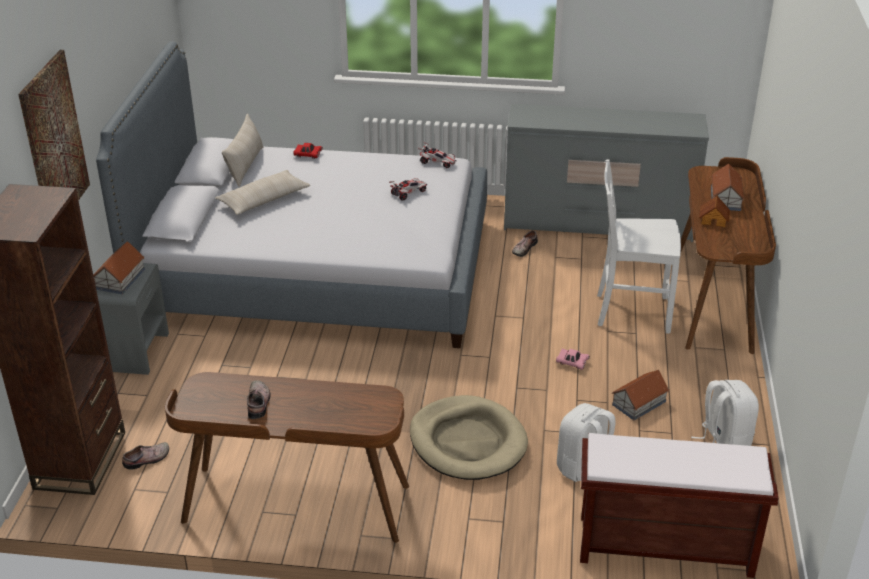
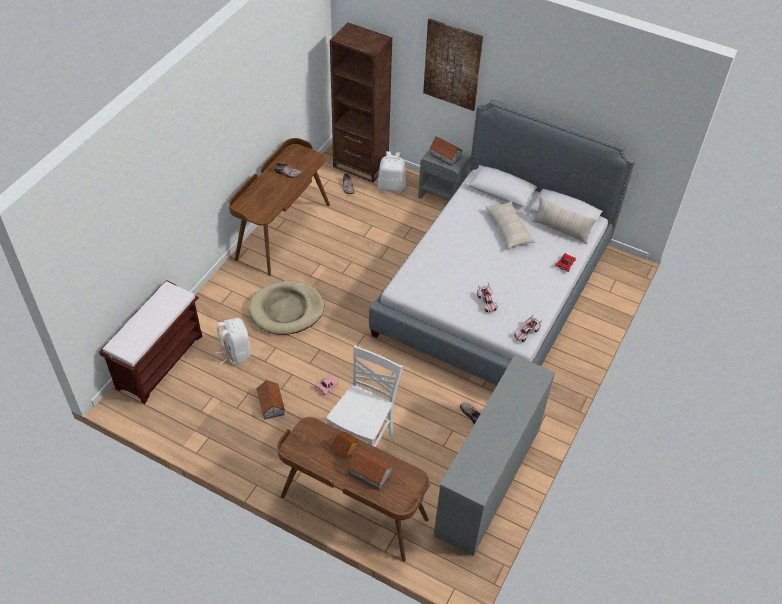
camera: 110 degrees right, 15 degrees up
white backpack [691,380,759,446] -> white backpack moved to [378,151,406,193]

